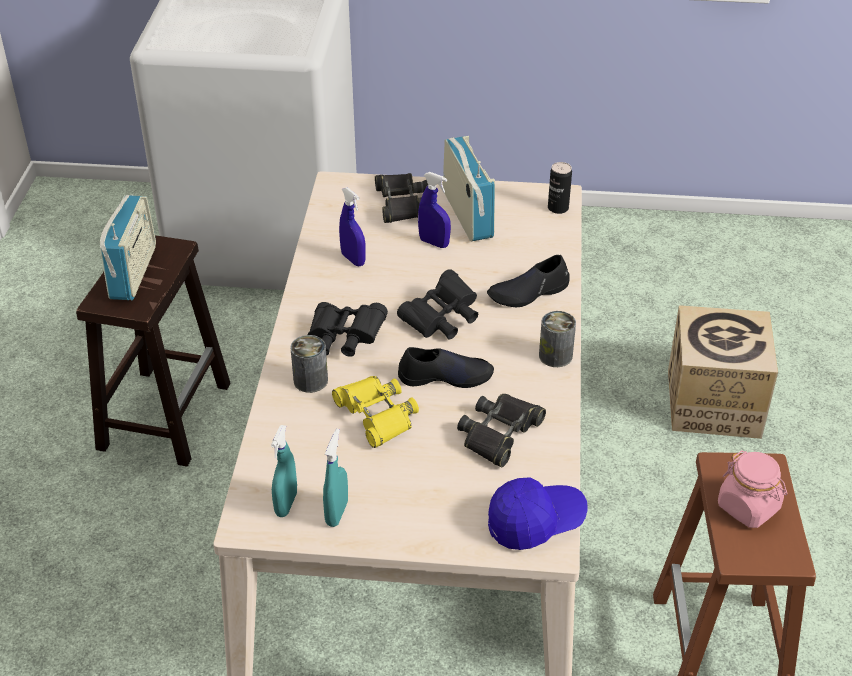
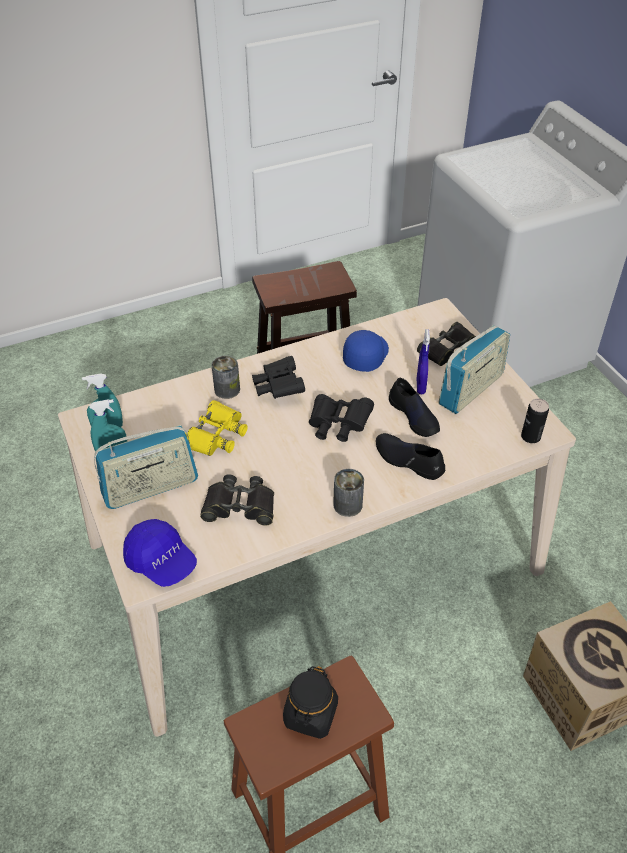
camera: 60 degrees right, 5 degrees up
radio [100,195,156,300] -> radio moved to [94,425,198,509]
blue spray bottle [339,187,366,266] -> blue cap [343,330,389,372]
black shoe [398,347,494,388] -> black shoe moved to [389,378,440,437]
pink jar [718,450,787,528] -> black jar [283,666,338,739]

